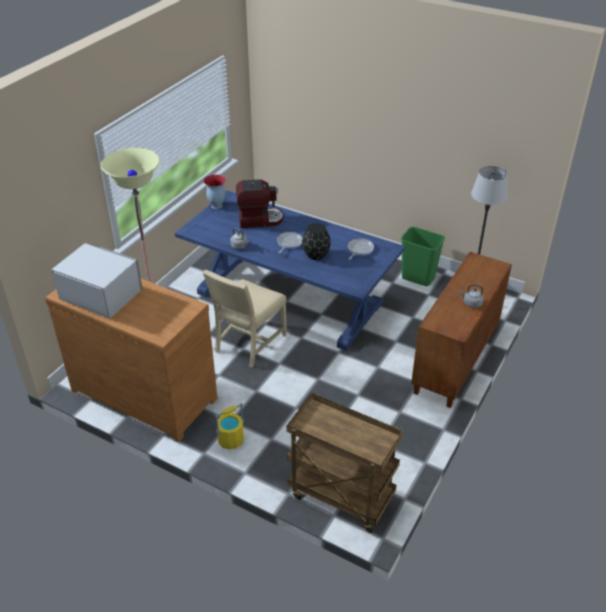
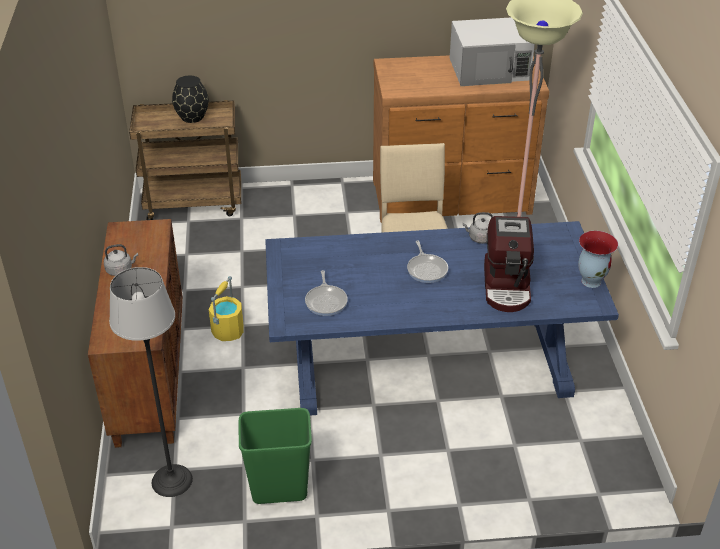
camera: 145 degrees right, 0 degrees up
yellow bucket [215,403,244,450] -> yellow bucket moved to [209,276,244,341]
coffee machine [236,179,283,228] -> coffee machine turned 45 degrees counterclockwise [484,216,534,312]
black vase [302,223,331,260] -> black vase moved to [172,76,209,123]

